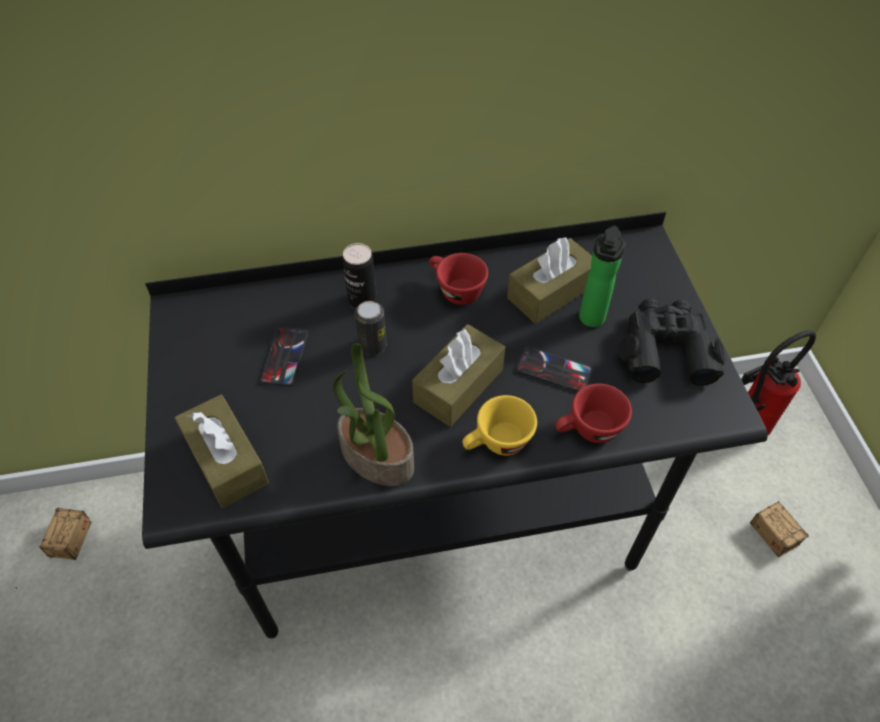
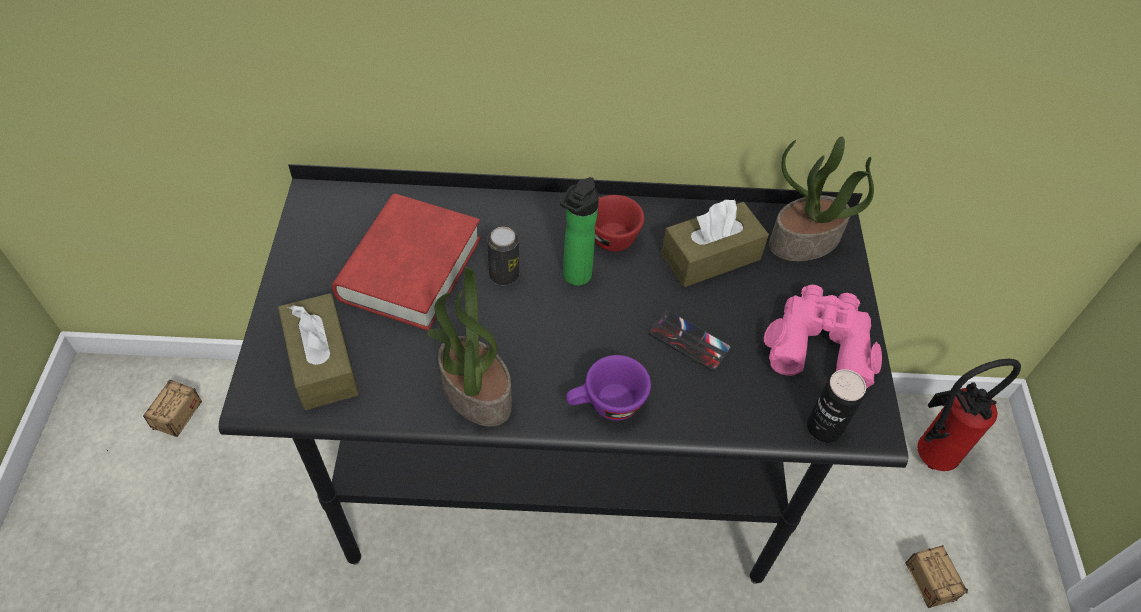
camera: 10 degrees right, 0 degrees up
phone [260,327,308,386] -> red book [332,194,481,331]
can [342,243,377,309] -> can moved to [807,369,866,443]
brown tissue box [412,324,505,427] -> none
yellow cup [462,395,537,455] -> purple cup [566,355,651,421]
red cup [555,384,632,443] -> none
bottle [579,226,625,327] -> bottle moved to [560,177,599,286]
black binoculars [618,299,725,386] -> pink binoculars [764,285,882,389]
none -> potted plant [769,136,874,261]

